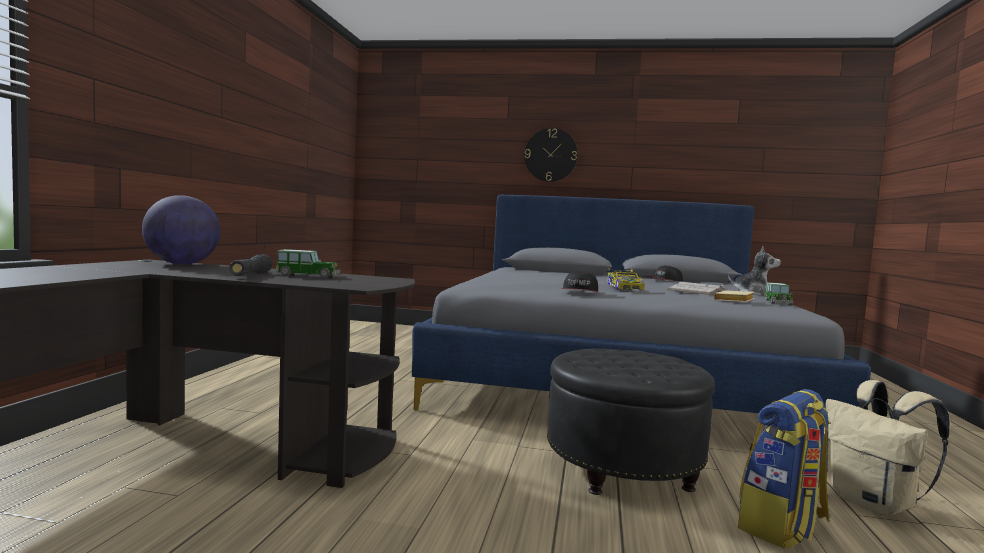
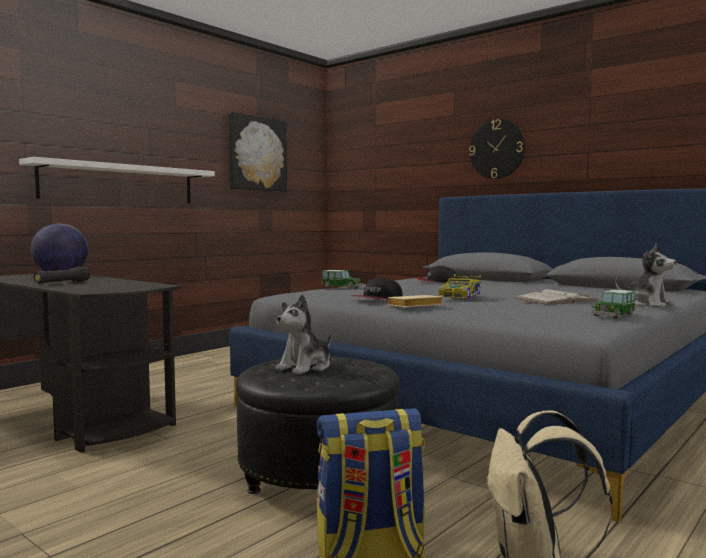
camera: 30 degrees right, 0 degrees up
toy car [276,249,340,278] -> toy car moved to [321,270,363,289]
cap [646,266,683,282] -> cap moved to [416,266,458,283]
beige book [714,290,754,302] -> beige book moved to [387,295,443,307]
none -> white shelf [19,157,215,203]
none -> picture [229,112,287,192]
none -> plush toy [275,294,331,374]

